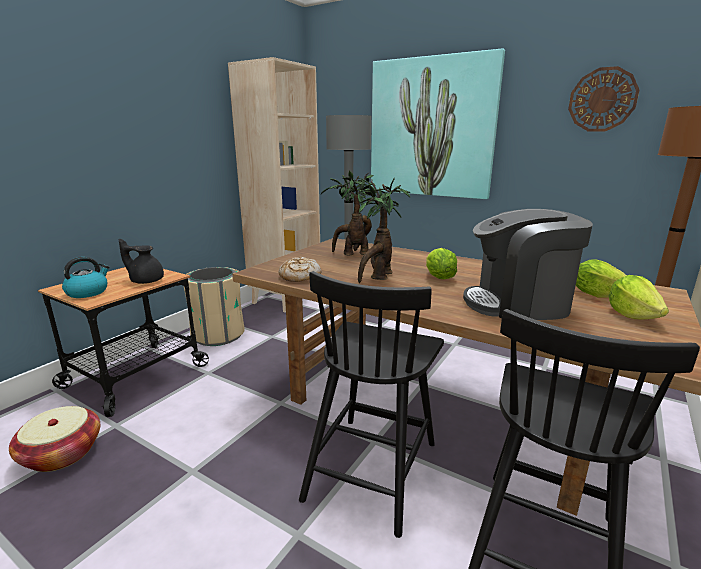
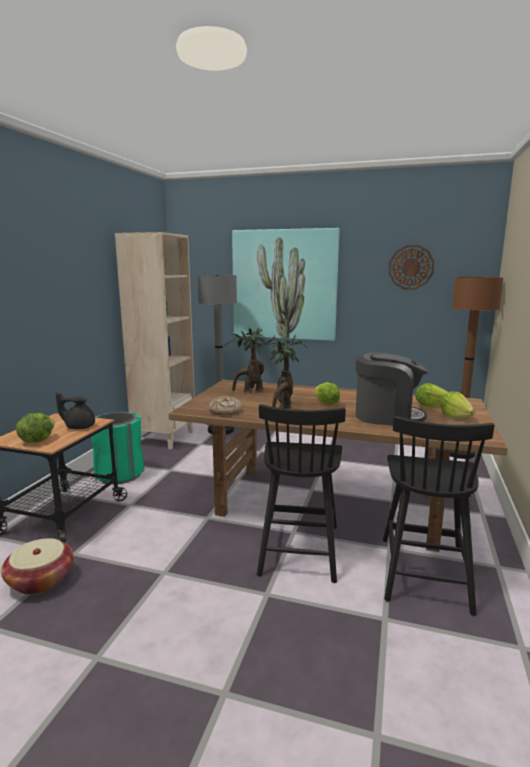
camera: 15 degrees left, 5 degrees down
kettle [62,257,110,298] -> lettuce [16,413,55,443]
beige trash can [184,267,245,346] -> green trash can [91,412,144,484]
coffee machine [463,209,593,320] -> coffee machine turned 150 degrees counterclockwise [355,353,429,426]

